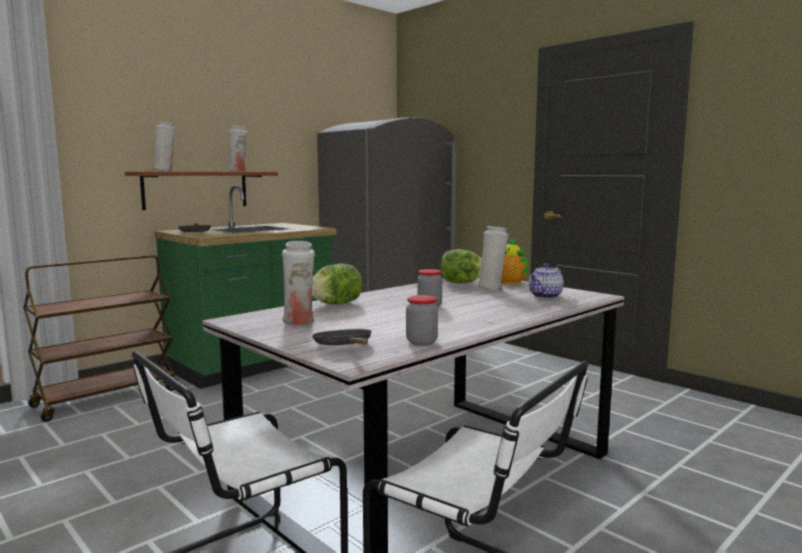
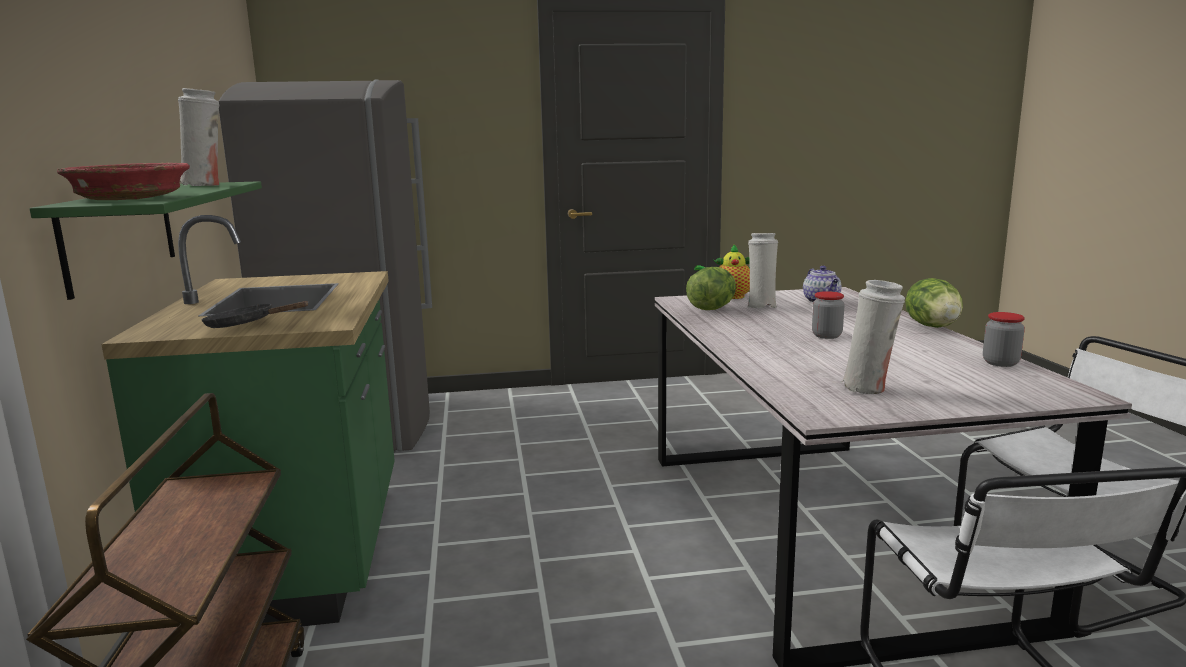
camera: 55 degrees left, 5 degrees up
brown shelf [125,172,278,210] -> green shelf [30,181,262,300]
white vase [153,121,175,171] -> red bowl [57,163,190,200]
lettuce [312,264,363,304] -> lettuce moved to [905,278,963,328]
black frying pan [312,329,372,345] -> none

